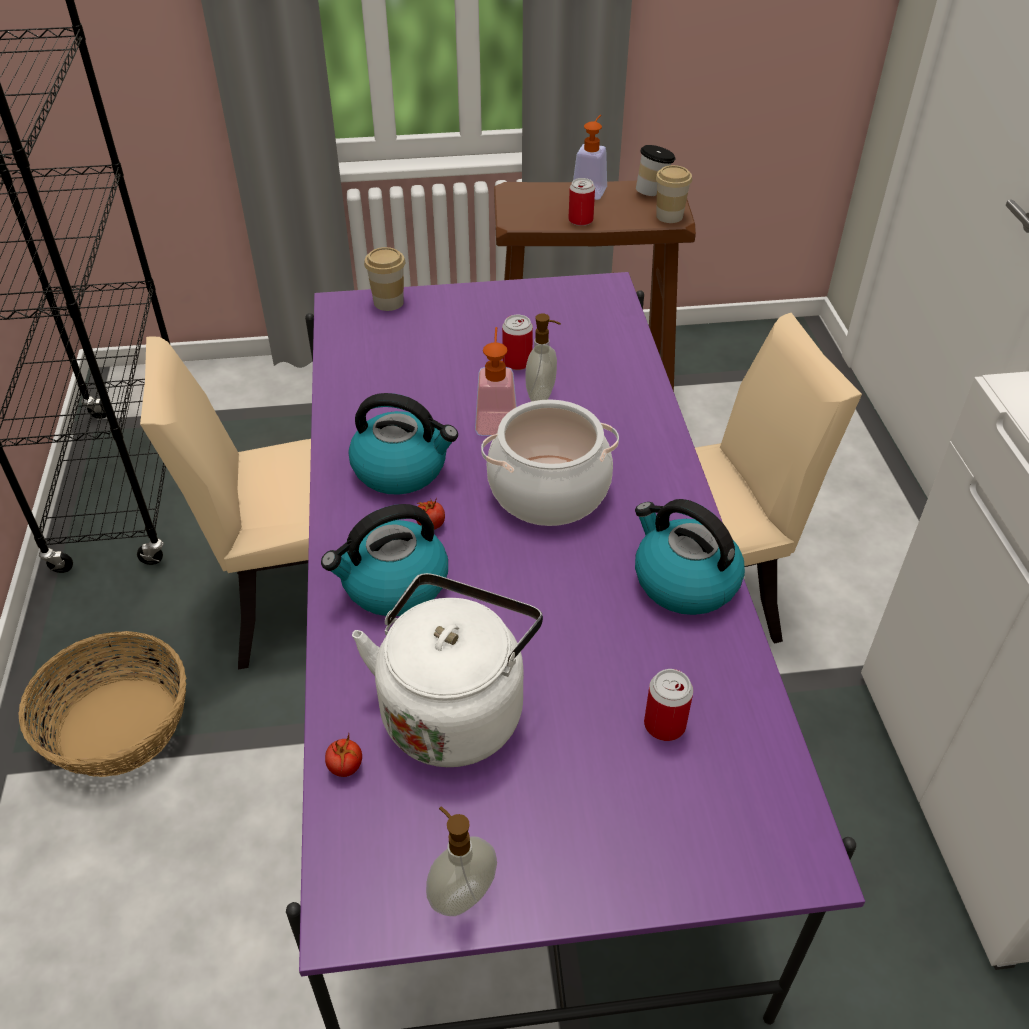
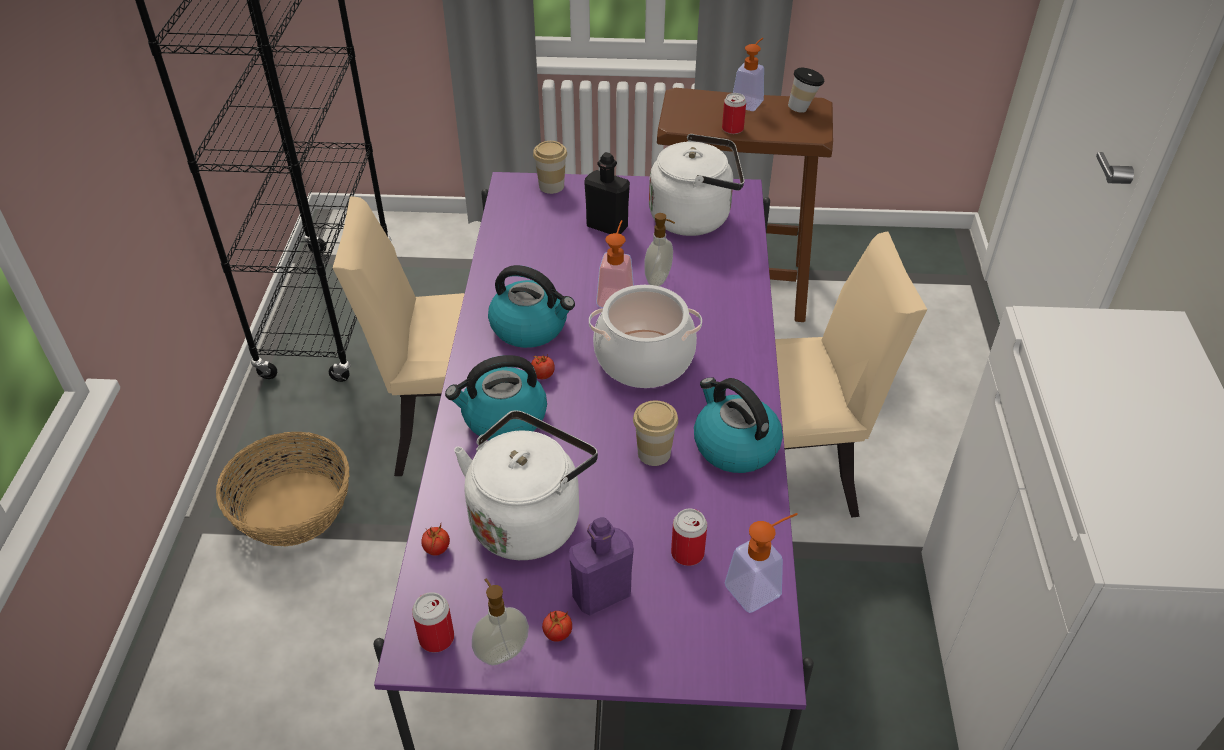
camera: 10 degrees right, 0 degrees up
can [502,315,533,370] -> can moved to [412,592,454,652]
cup [656,165,692,223] -> cup moved to [633,400,678,466]
none -> tomato [542,611,572,642]
none -> purple bottle [569,517,634,615]
none -> black bottle [584,152,630,234]
none -> white kettle [649,134,744,236]
none -> soap dispenser [725,513,798,613]

